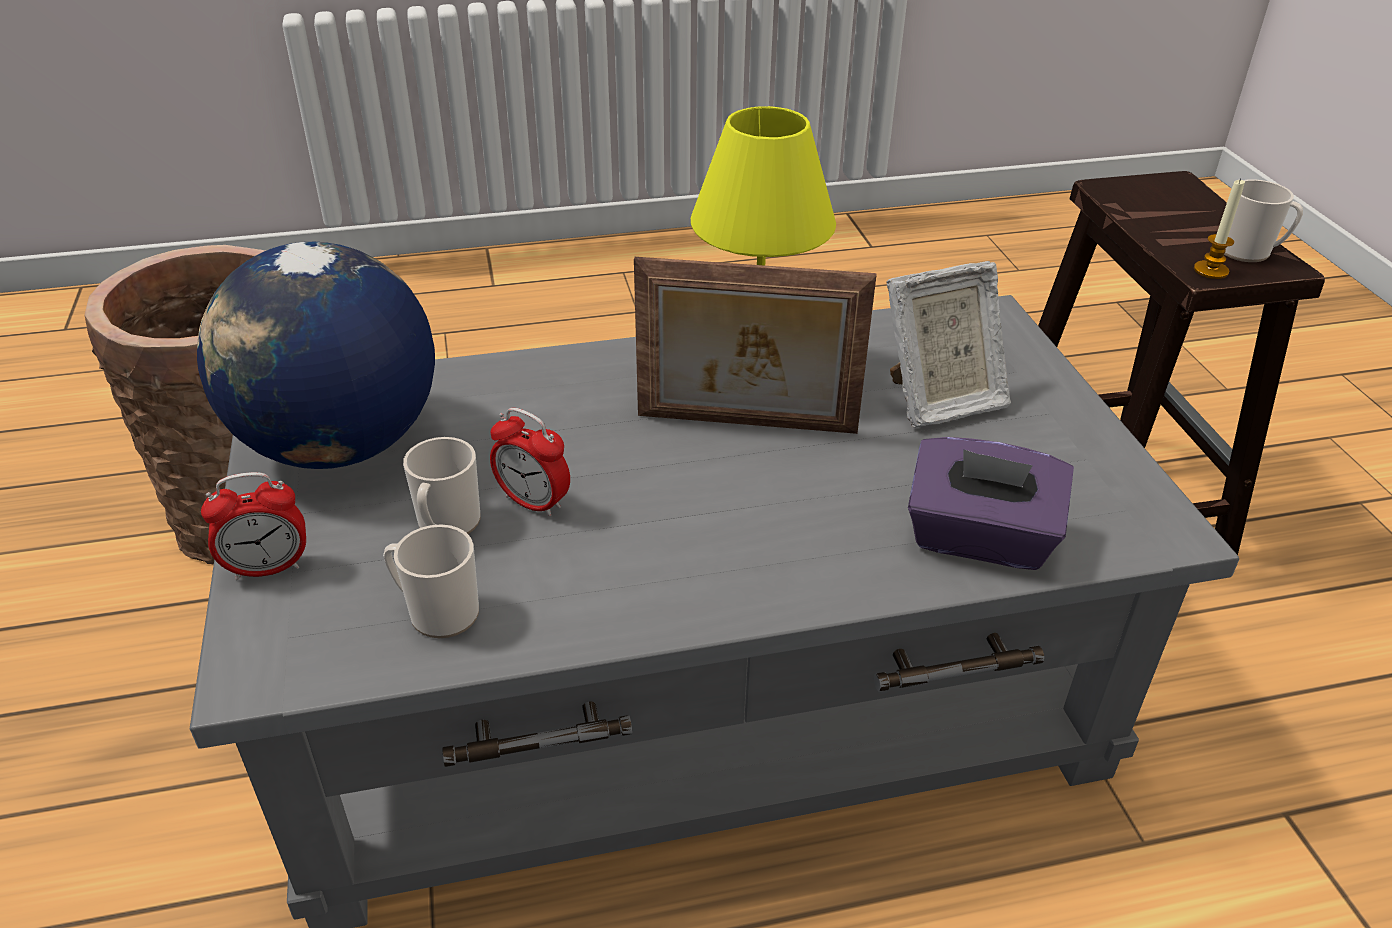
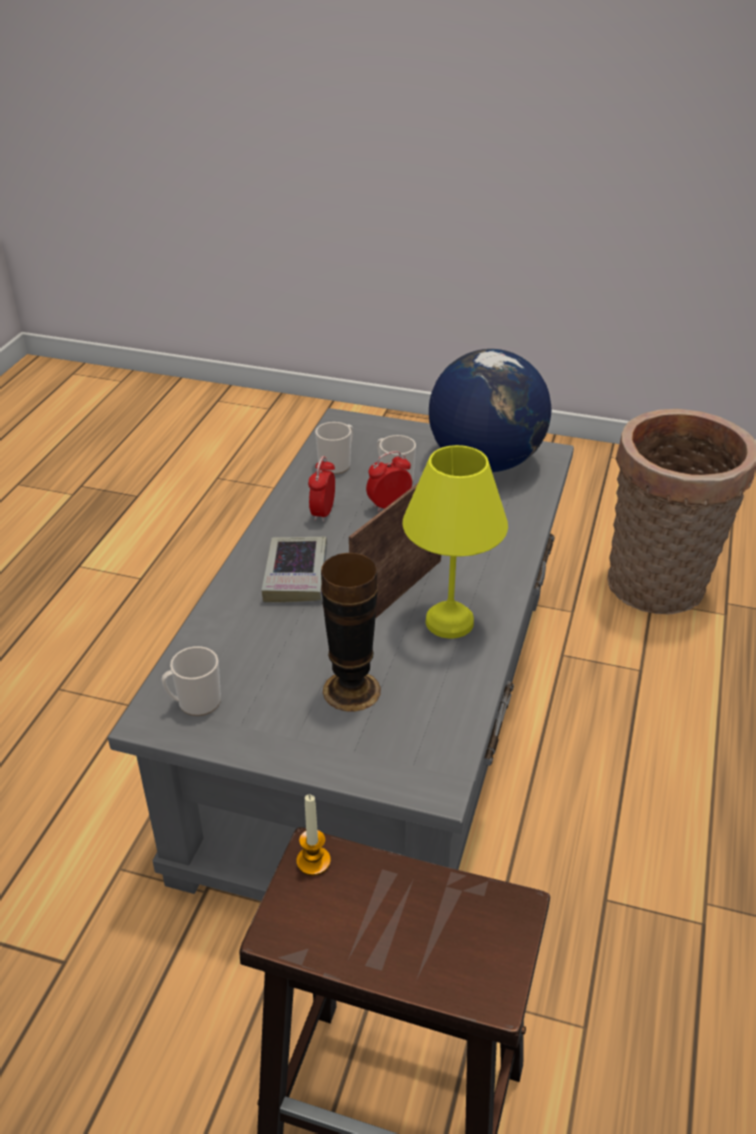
camera: 120 degrees right, 0 degrees up
alarm clock [201,472,306,580] -> alarm clock moved to [308,456,335,522]
picture frame [887,261,1011,428] -> vase [321,553,381,712]
purple tissue box [908,437,1074,570] -> none
mug [1224,179,1303,262] -> mug moved to [161,646,221,716]
none -> book [261,537,327,603]

